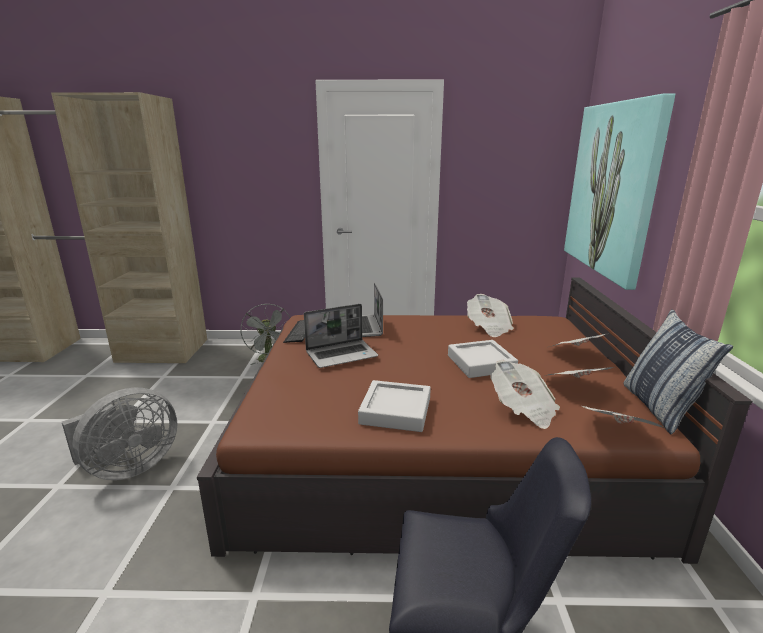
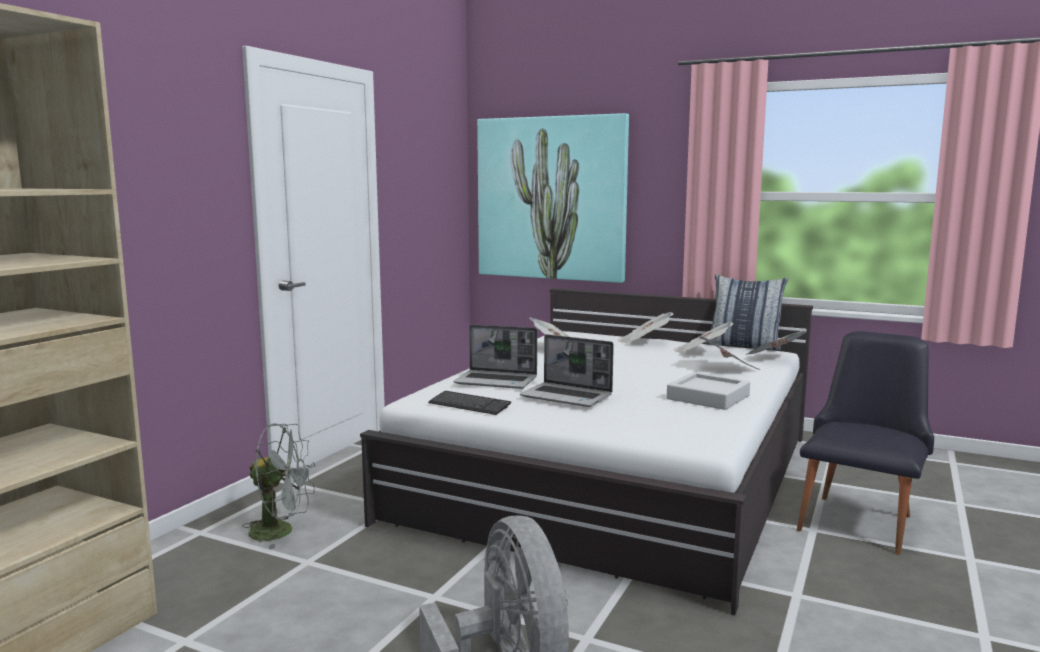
camera: 65 degrees left, 10 degrees down
brown bed [197,278,752,564] -> white bed [360,288,813,615]
laptop [304,304,378,368] -> laptop turned 120 degrees clockwise [520,334,614,407]
grey tray [448,340,518,378] -> none

